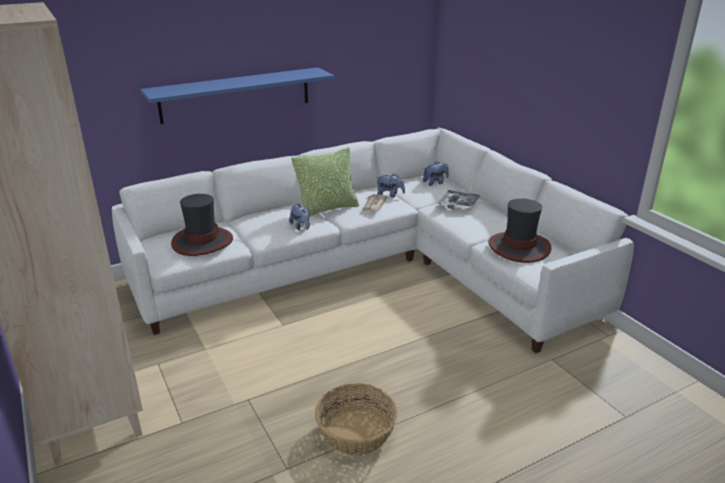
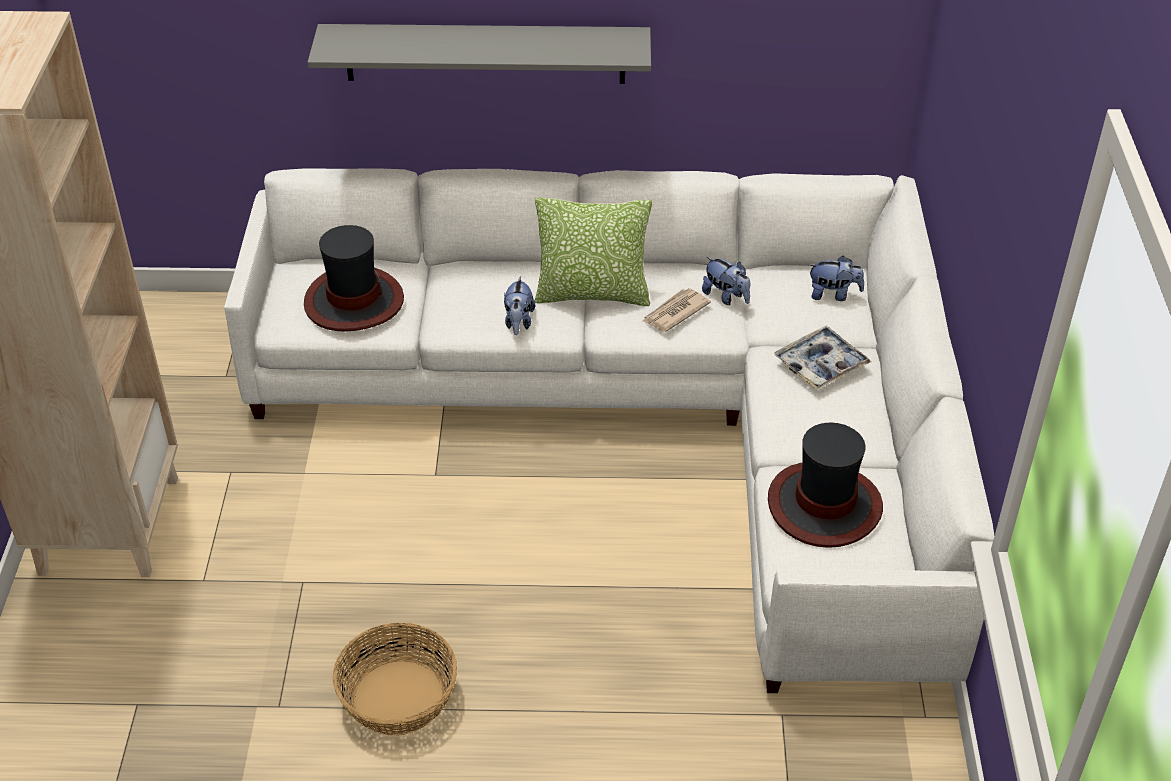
camera: 30 degrees right, 15 degrees up
blue shelf [140,67,334,124] -> grey shelf [308,24,651,84]

